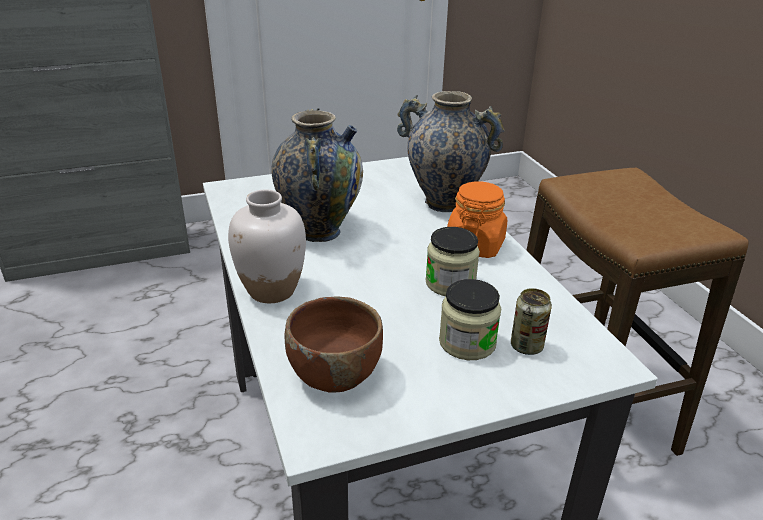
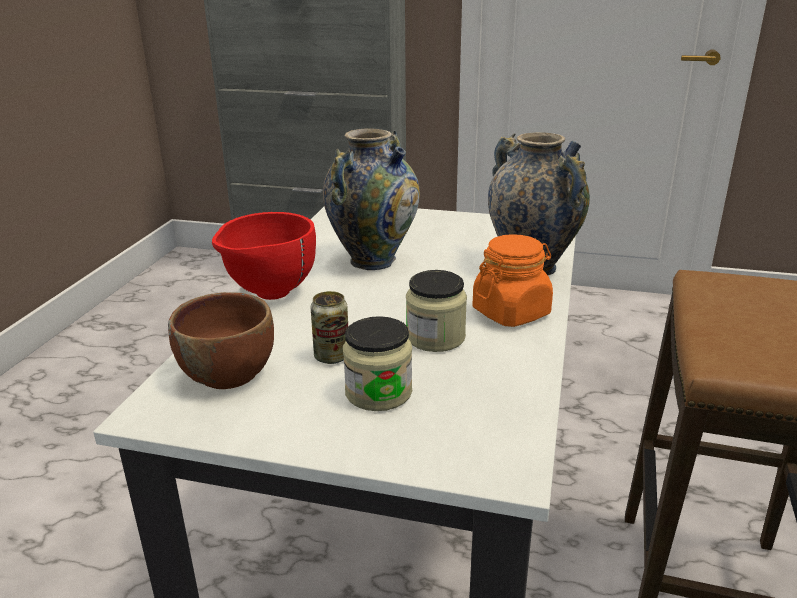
camera: 35 degrees right, 5 degrees down
white vase [228,189,306,303] -> red bowl [212,212,316,300]
can [511,288,552,355] -> can moved to [311,291,348,364]

